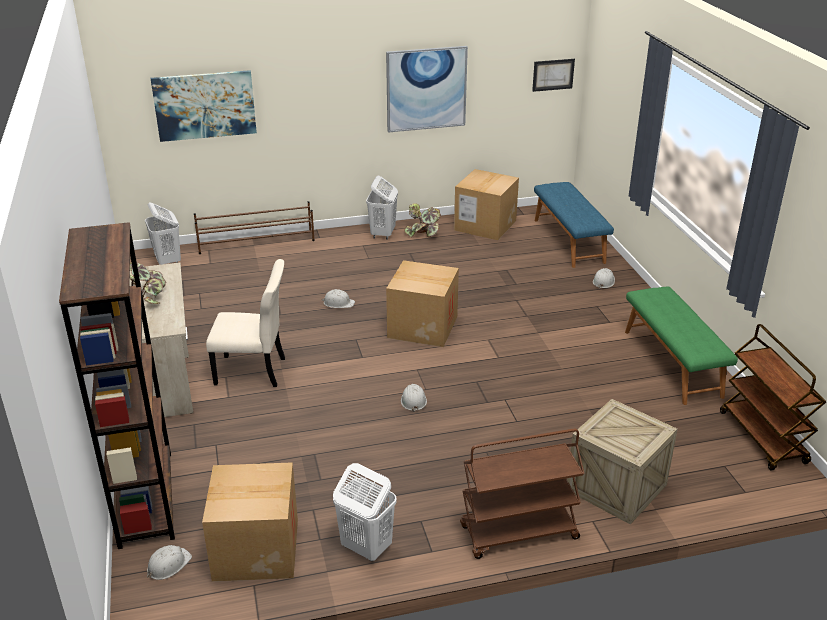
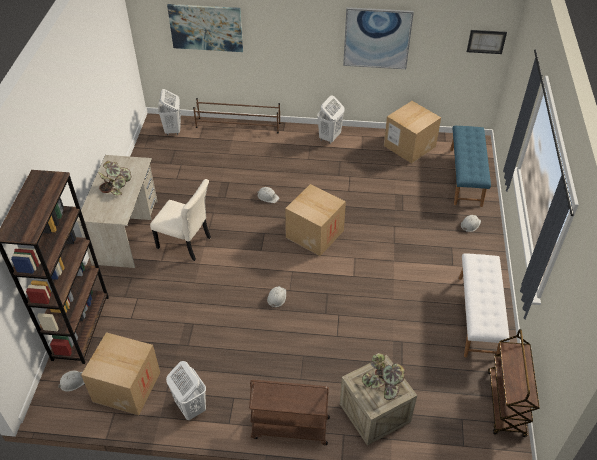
camera: 20 degrees right, 15 degrees up
potted plant [404,203,441,237] -> potted plant moved to [362,353,405,400]
green bench [625,286,738,405] -> white bench [459,253,510,358]

